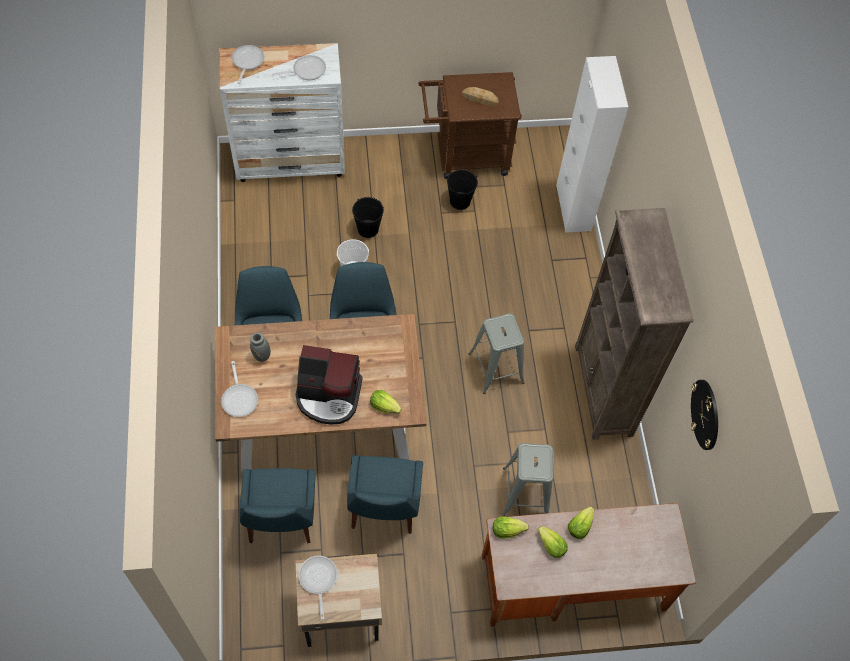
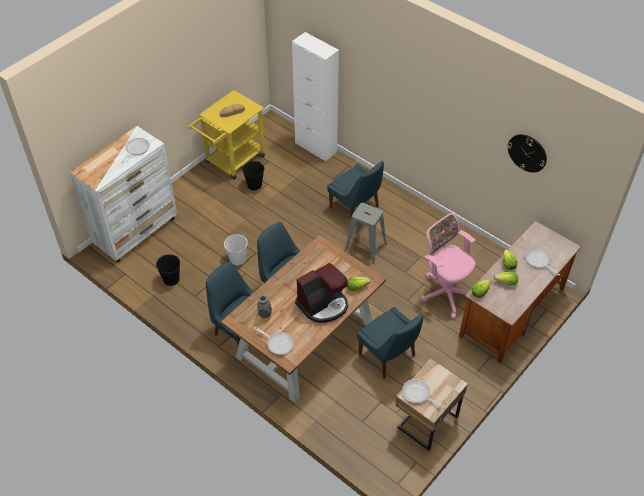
camera: 40 degrees left, 10 degrees down
frying pan [232,45,264,84] -> frying pan moved to [525,248,560,276]
blue chair [239,468,315,544] -> blue chair moved to [327,161,384,218]
black bucket [352,197,384,238] -> black bucket moved to [156,254,180,286]
brown cart [418,72,522,179] -> yellow cart [188,90,265,180]
grey stool [502,443,553,516] -> pink office chair [421,213,476,319]
brown bookcase [575,208,694,440] -> none

